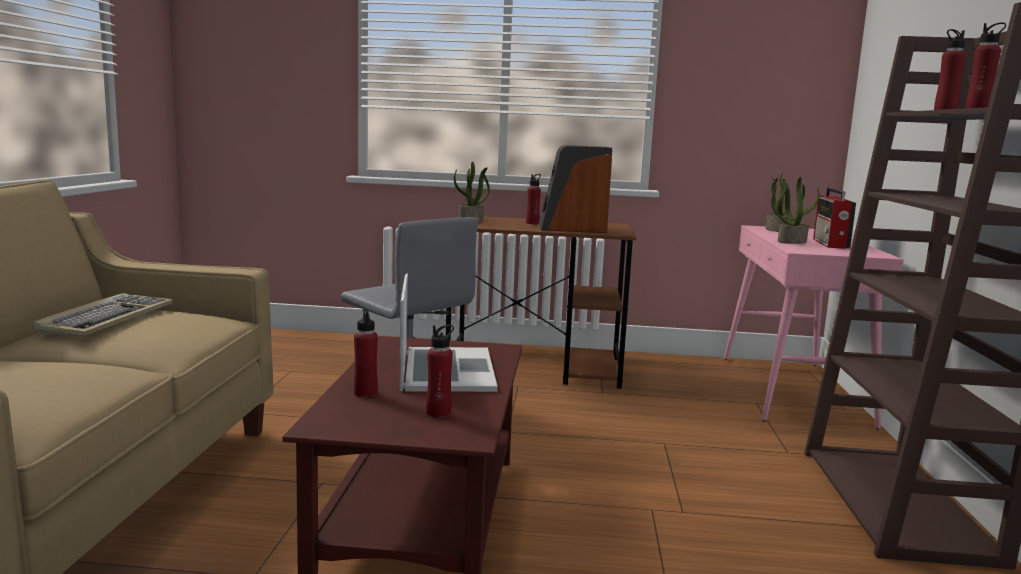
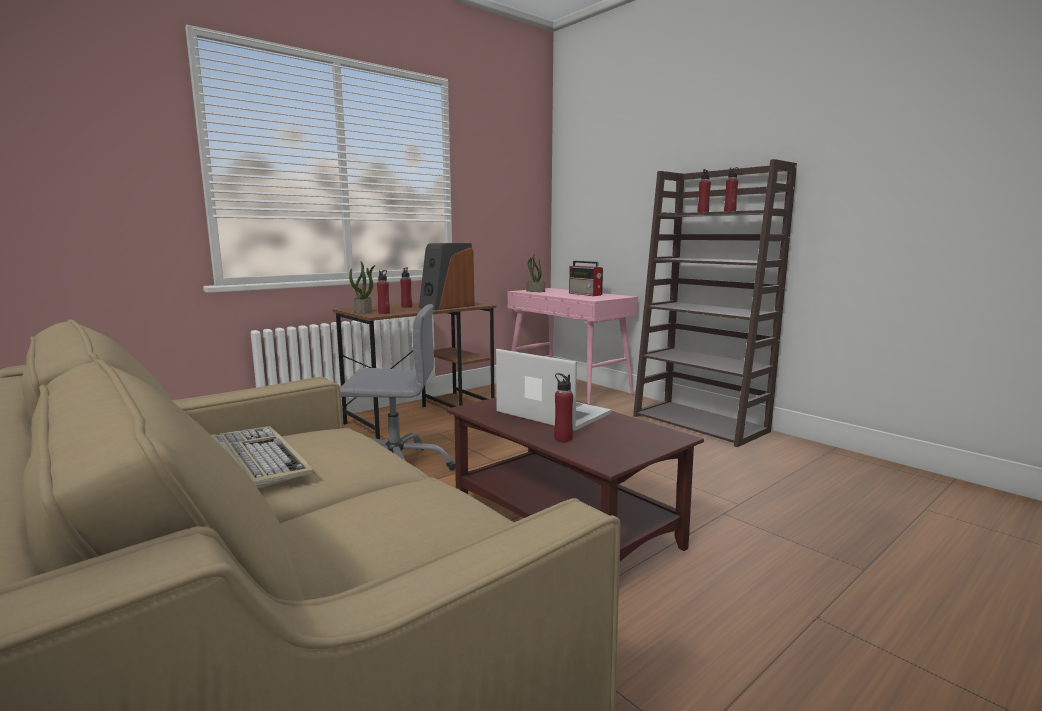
camera: 45 degrees left, 0 degrees up
red bottle [426,325,454,418] -> red bottle moved to [377,270,390,314]
potted plant [776,177,820,244] -> none

